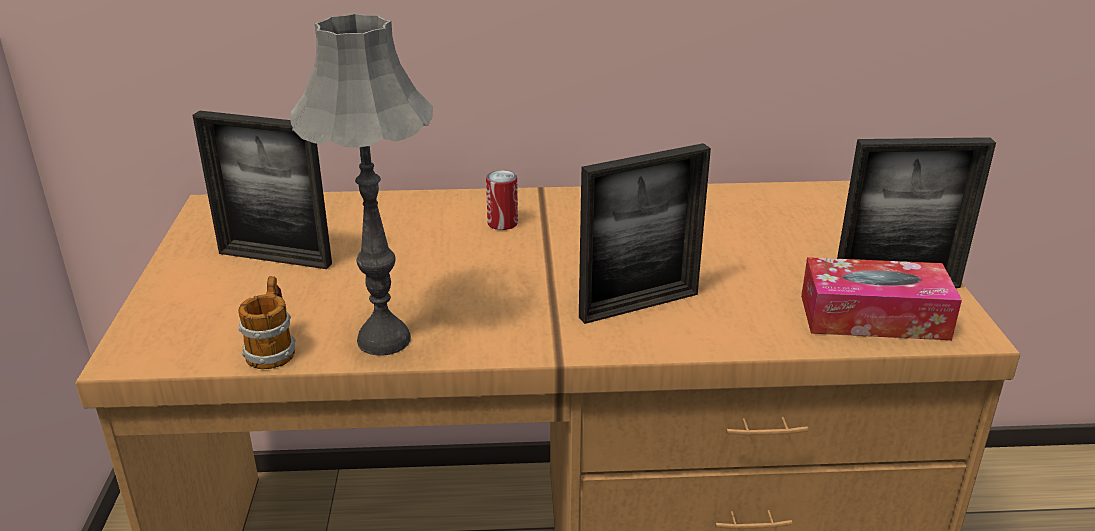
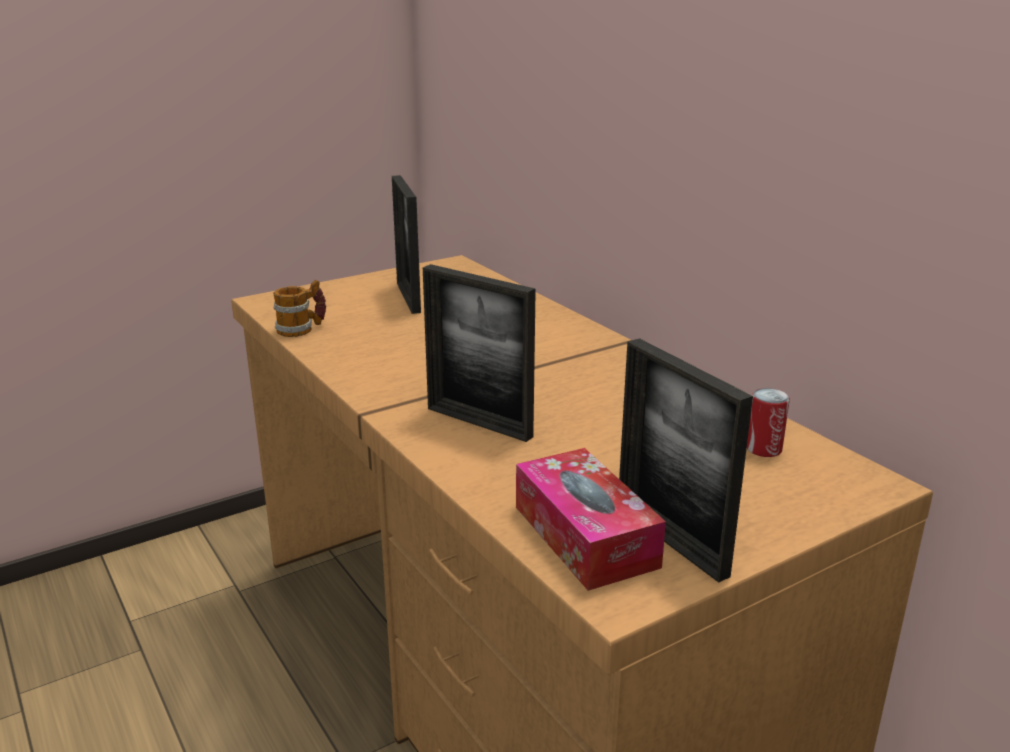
camera: 60 degrees right, 5 degrees down
grey table lamp [290,13,433,356] -> none
can [486,170,518,230] -> can moved to [747,388,790,457]

